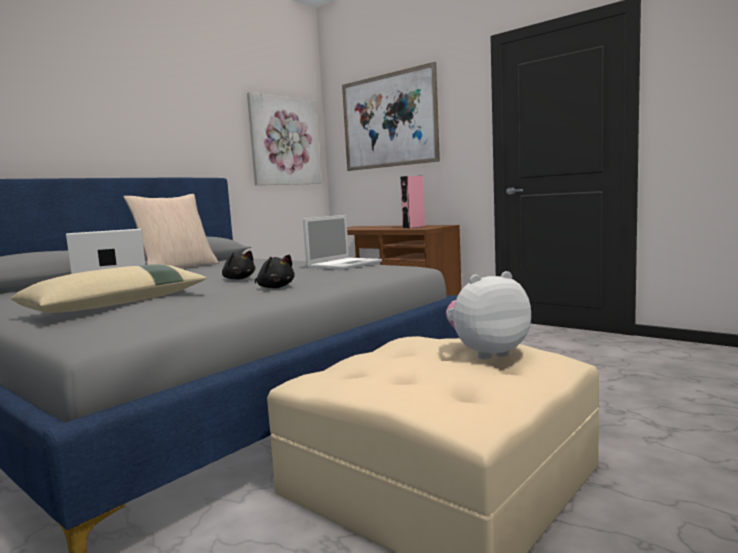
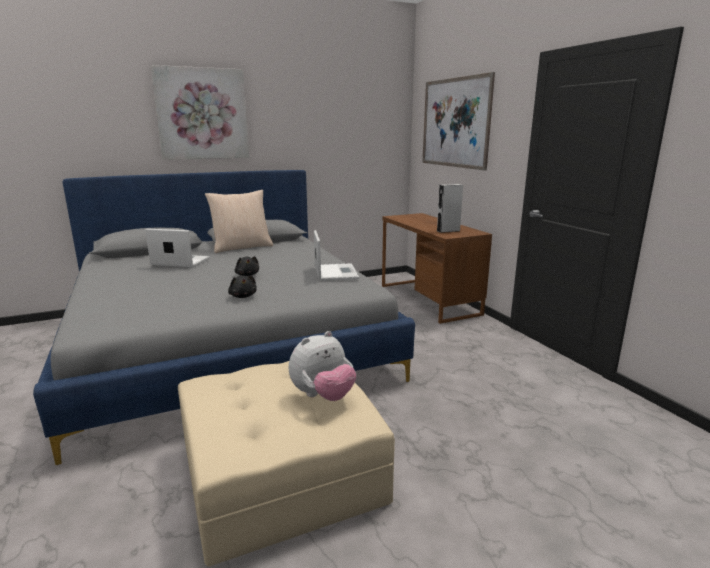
camera: 25 degrees right, 10 degrees up
beige pillow [11,264,207,313] -> none
picture [247,92,322,185] -> picture moved to [151,65,249,160]
laptop [303,215,382,270] -> laptop turned 75 degrees counterclockwise [314,230,359,281]
pink speaker [400,176,426,229] -> grey speaker [437,184,463,233]
plush toy [446,271,531,360] -> plush toy turned 135 degrees clockwise [289,331,356,401]

